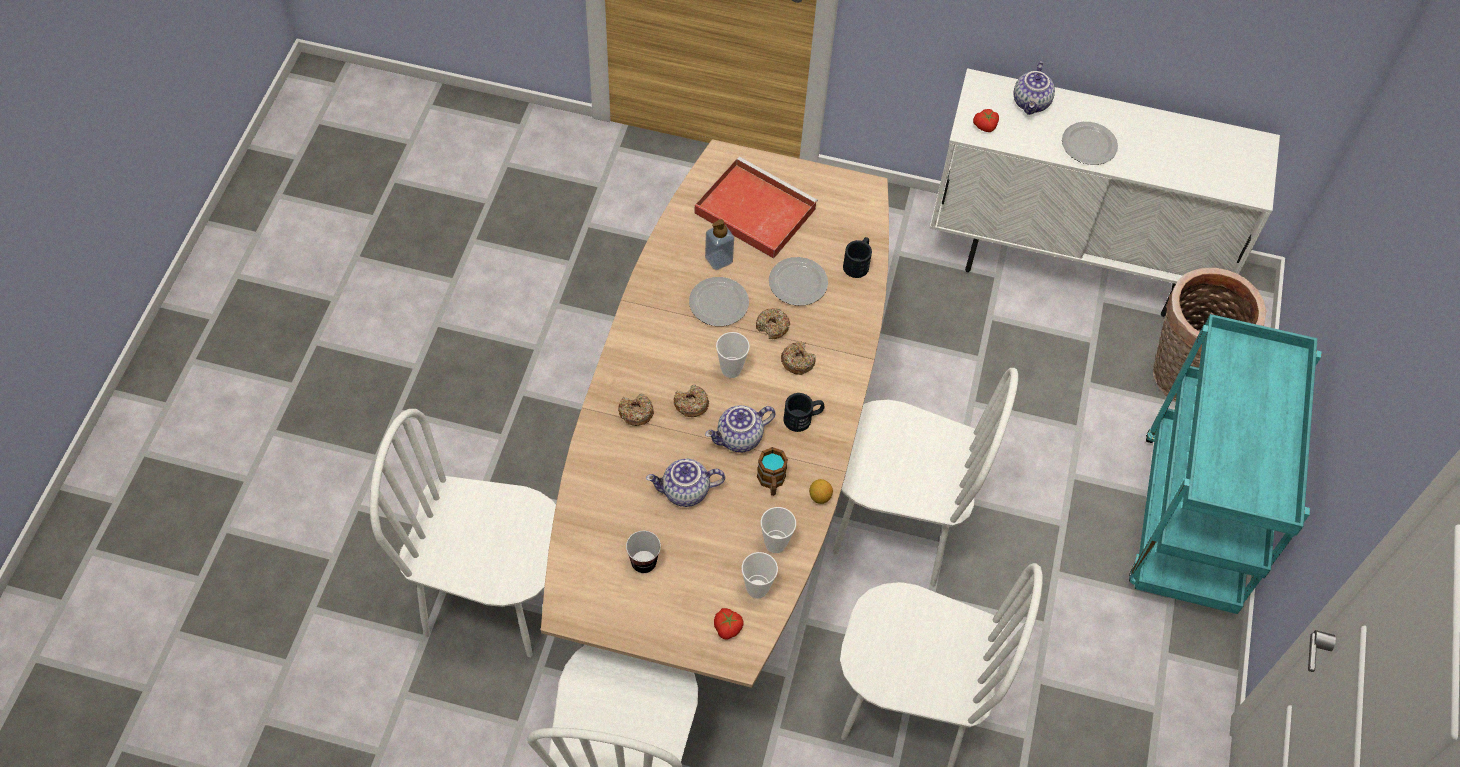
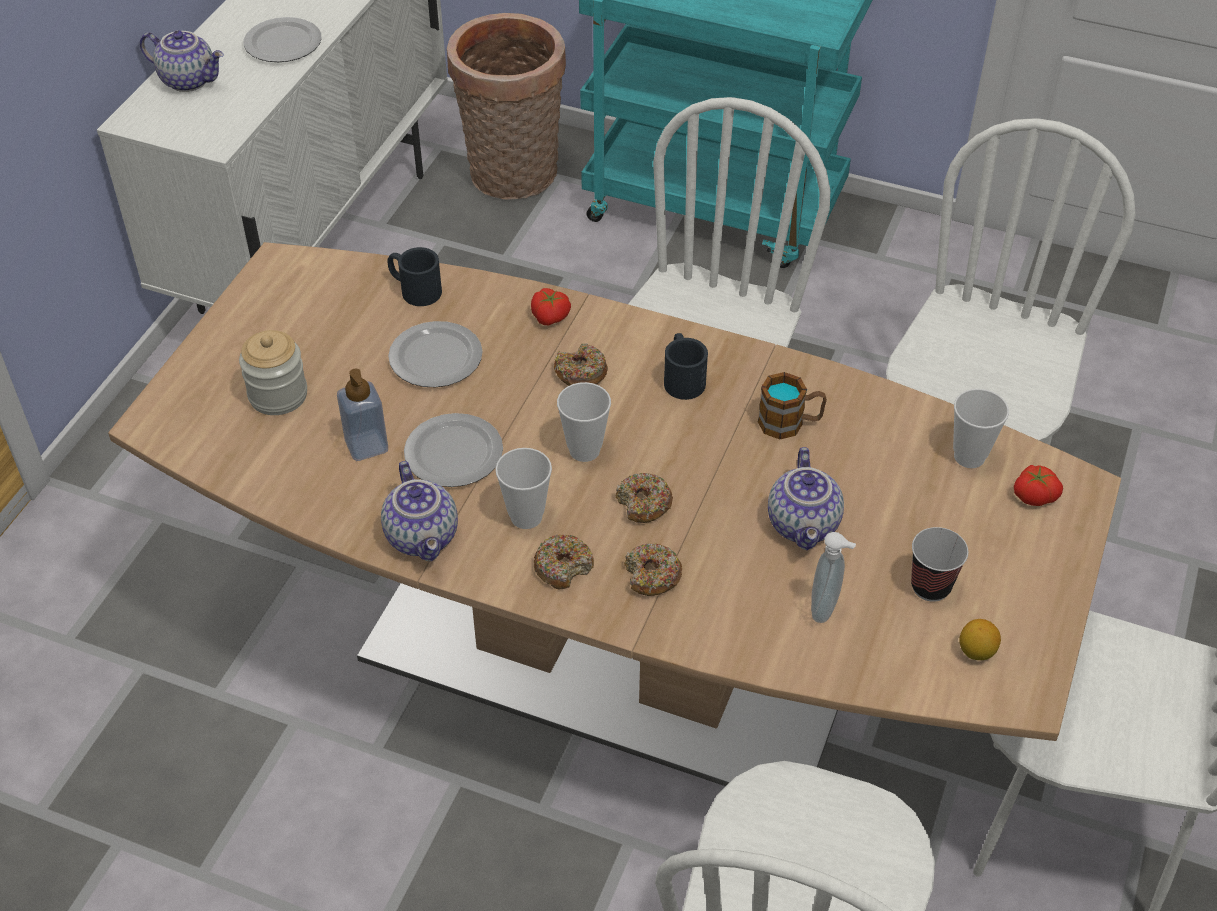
camera: 80 degrees left, 10 degrees down
red tray [695,157,818,259] -> jar [239,330,307,415]
teapot [705,405,775,452] -> teapot moved to [381,461,458,561]
donut [756,308,790,339] -> donut moved to [534,535,594,589]
cup [761,507,796,553] -> cup moved to [495,448,552,529]
lemon [809,479,833,504] -> lemon moved to [959,619,1001,660]
tomato [973,109,999,132] -> tomato moved to [531,288,571,325]
none -> soap dispenser [811,532,856,623]

